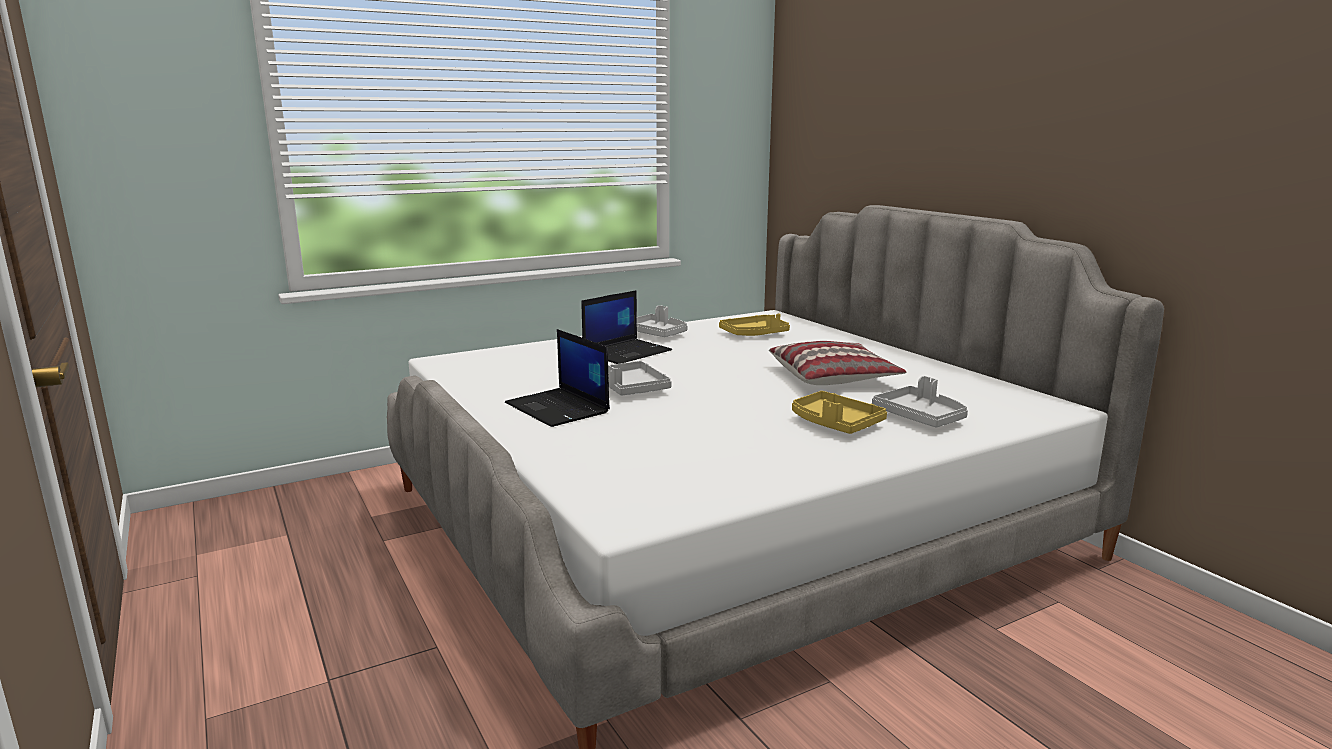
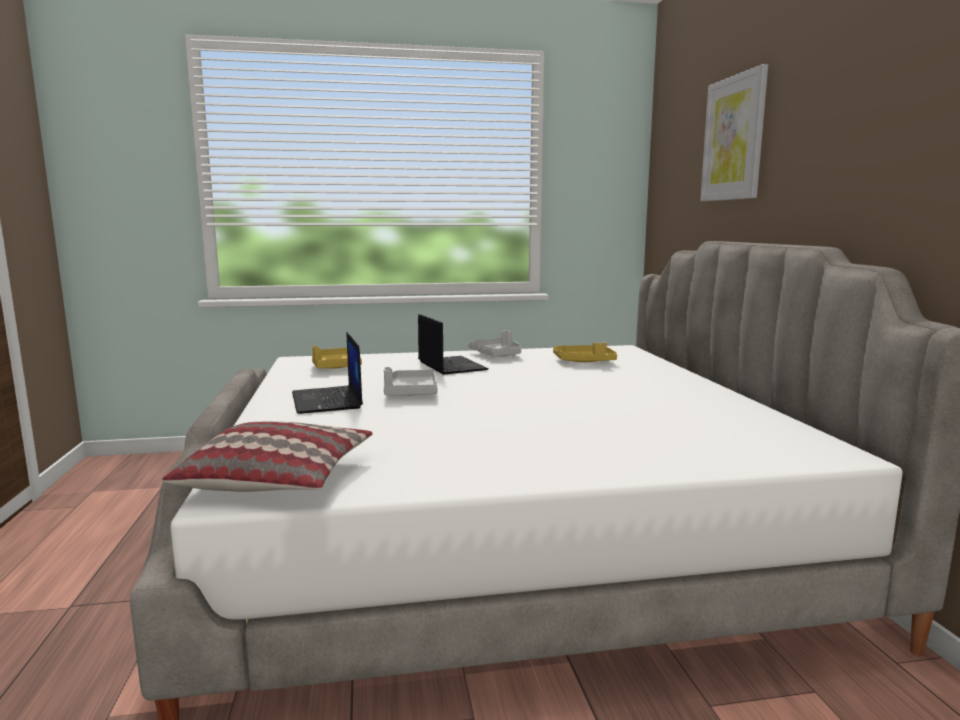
camera: 20 degrees right, 5 degrees down
laptop [582,290,672,364] -> laptop turned 90 degrees counterclockwise [418,314,488,375]
pillow [769,341,907,385] -> pillow moved to [162,422,373,492]
yellow tray [792,391,887,434] -> yellow tray moved to [312,346,362,369]
grey tray [872,376,968,427] -> none
none -> picture [700,64,768,201]

